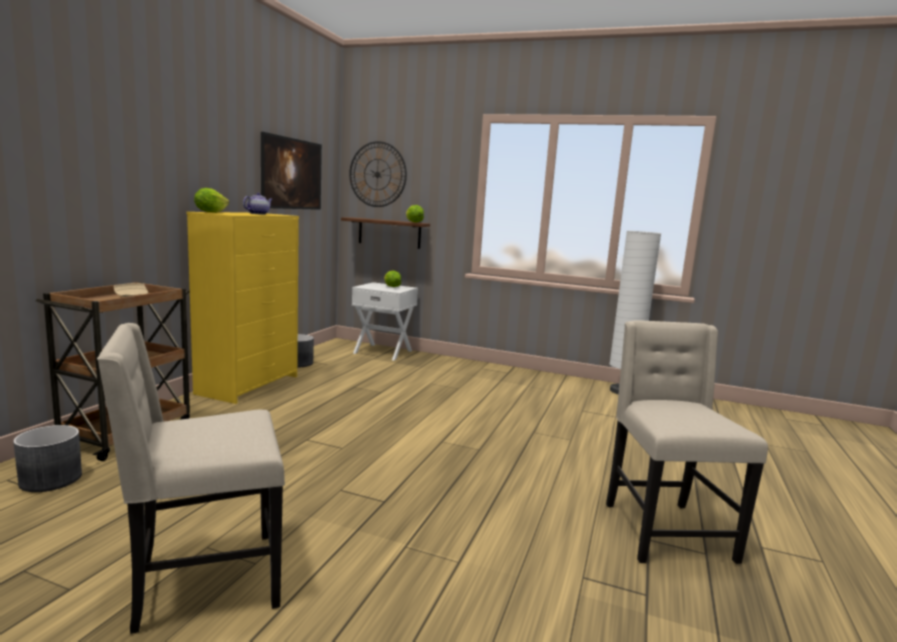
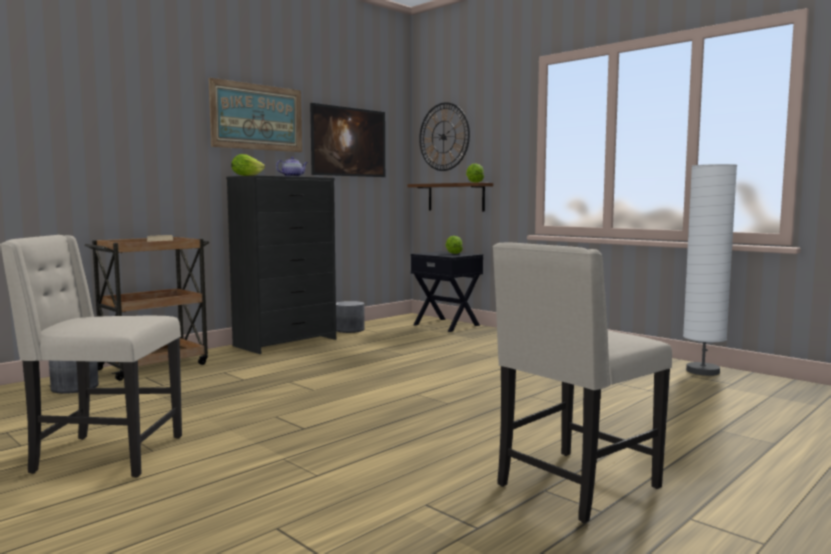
camera: 25 degrees right, 5 degrees down
yellow dresser [186,212,299,404] -> black dresser [226,175,336,354]
white nightstand [352,282,418,361] -> black nightstand [411,251,483,332]
beige chair [606,320,768,564] -> beige chair turned 150 degrees counterclockwise [492,242,672,523]
none -> picture [209,78,302,152]

